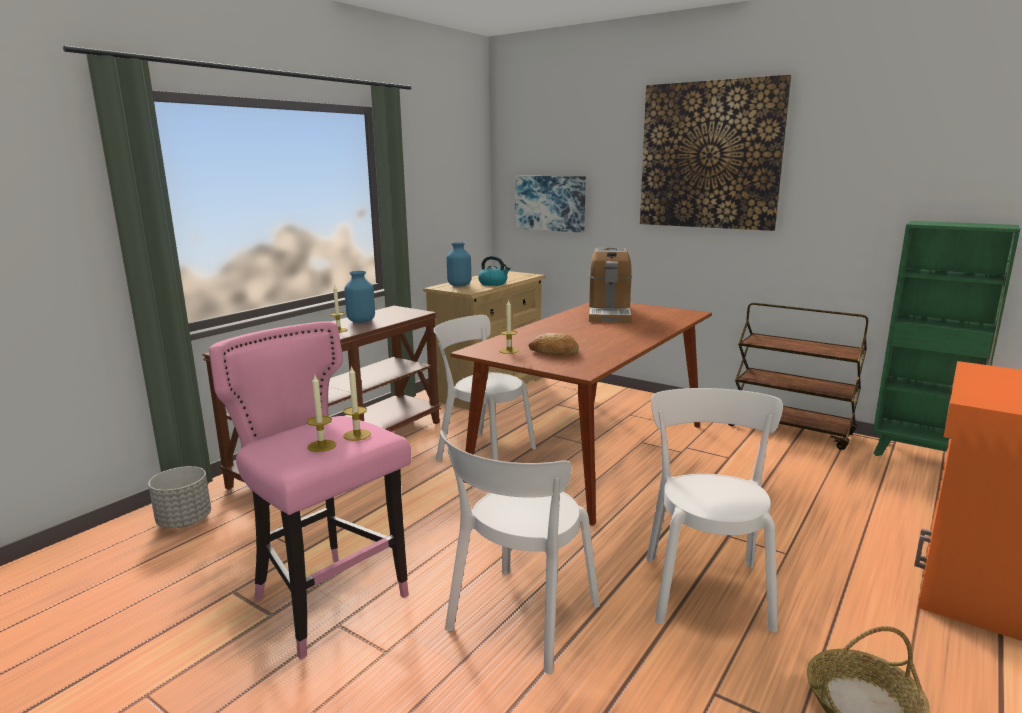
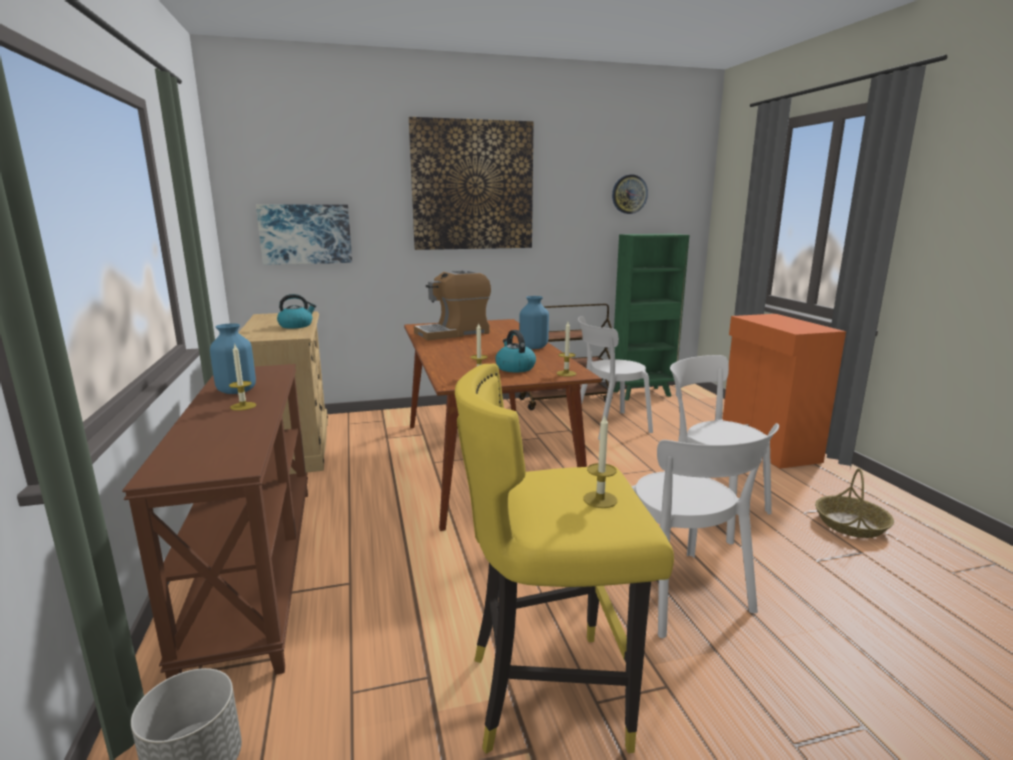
camera: 50 degrees left, 0 degrees up
pink stool [209,321,412,660] -> yellow stool [455,363,674,754]
candle [343,365,371,441] -> candle moved to [556,322,576,377]
white chair [433,315,536,461] -> white chair moved to [578,316,653,440]
blue vase [447,242,471,286] -> blue vase moved to [519,296,549,349]
bread [529,333,579,355] -> kettle [495,330,536,372]
coffee machine [589,247,632,323] -> coffee machine turned 105 degrees clockwise [414,270,491,341]
none -> wall clock [612,175,648,214]

